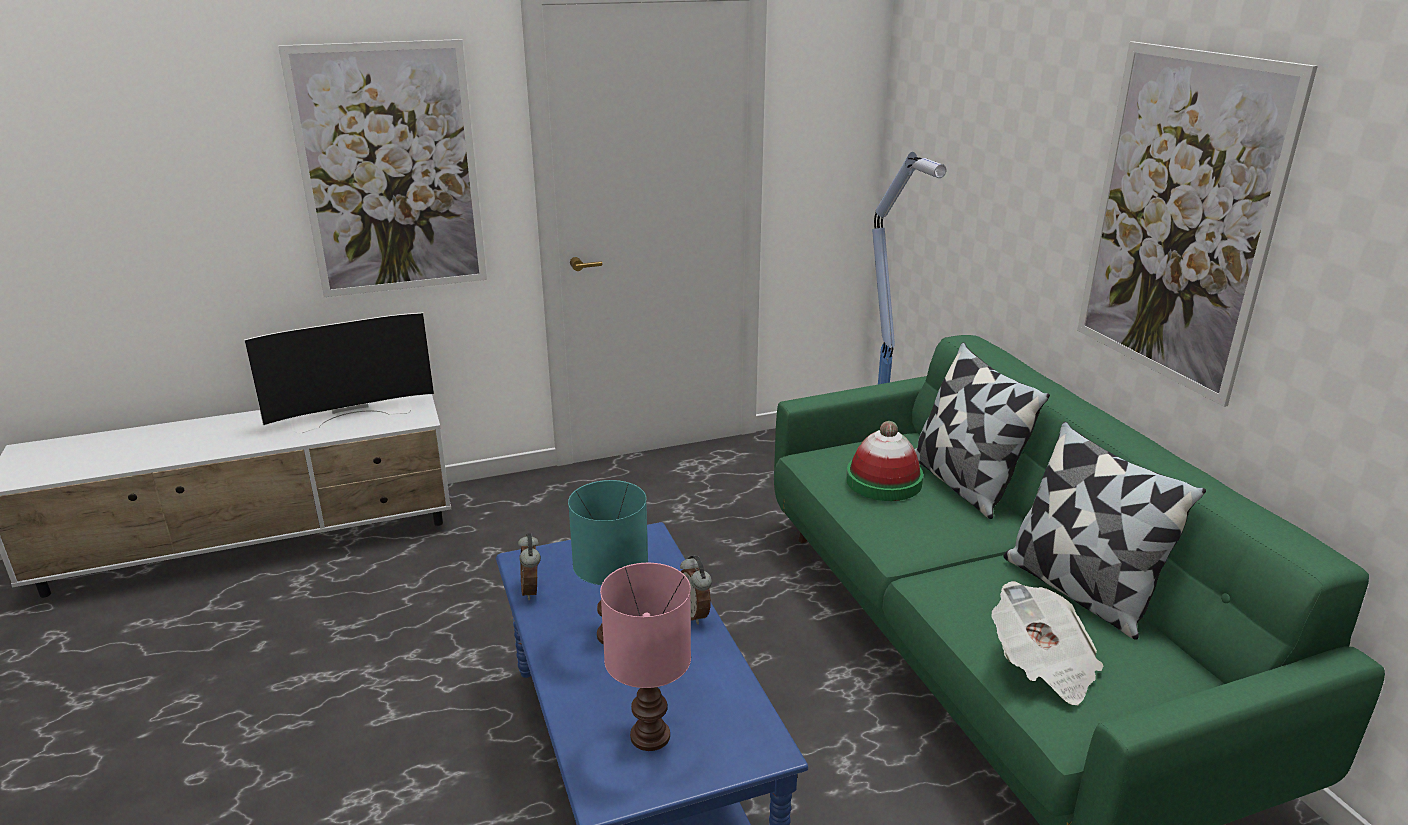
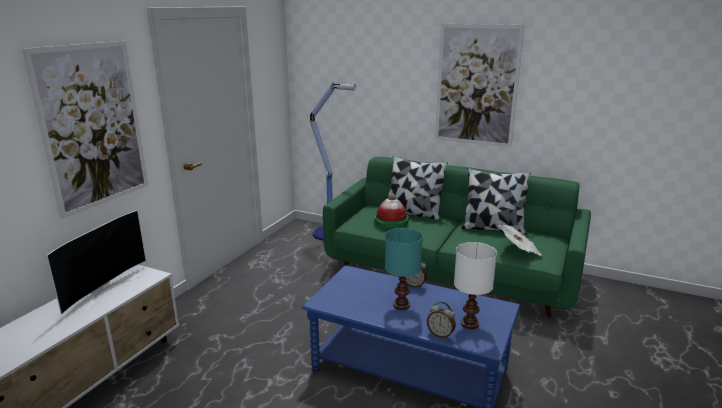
camera: 45 degrees left, 5 degrees down
alarm clock [518,533,541,600] -> alarm clock moved to [427,302,456,339]
pink table lamp [600,563,691,751] -> white table lamp [454,242,497,329]

